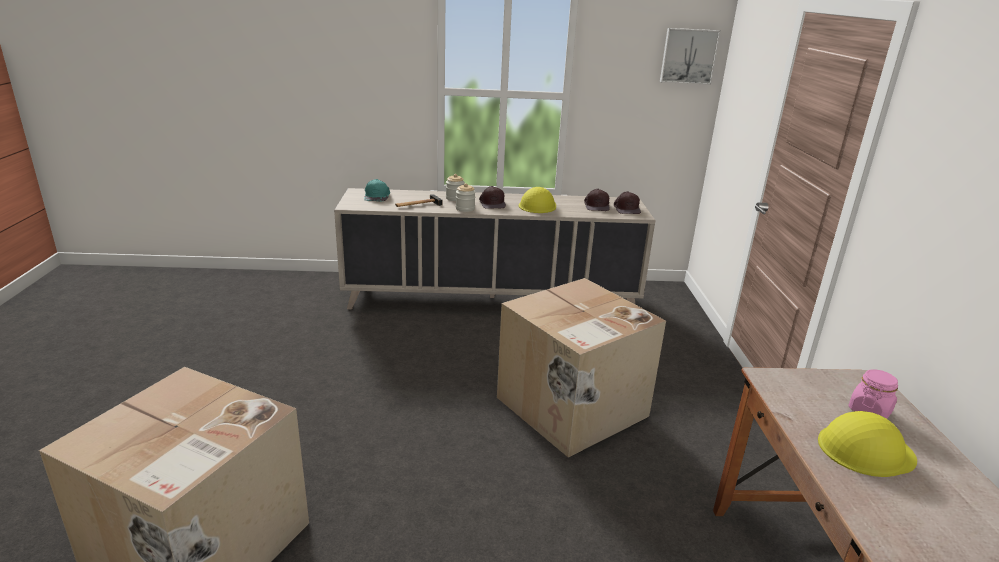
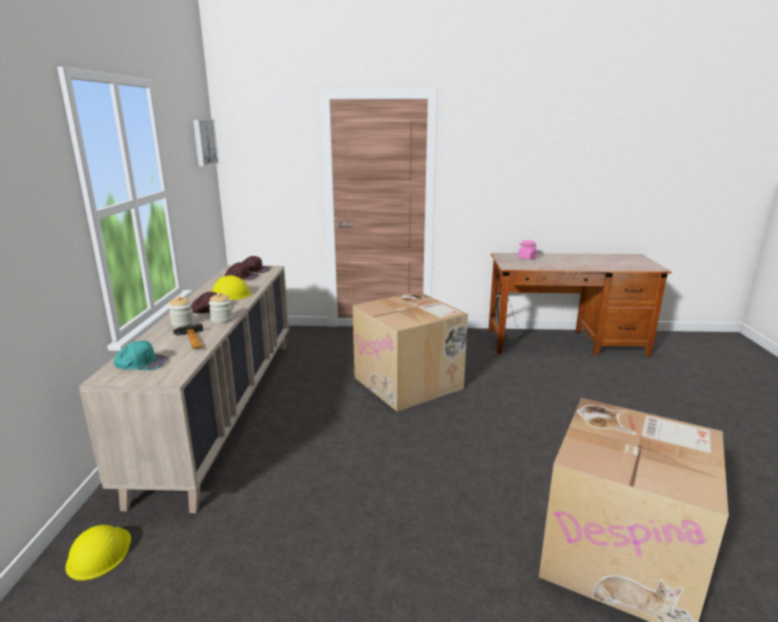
camera: 85 degrees left, 5 degrees down
yellow hard hat [818,411,917,477] -> yellow hard hat moved to [65,525,131,581]

